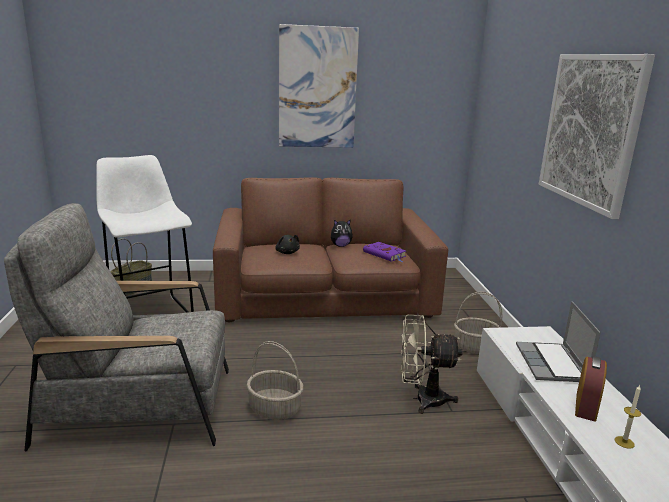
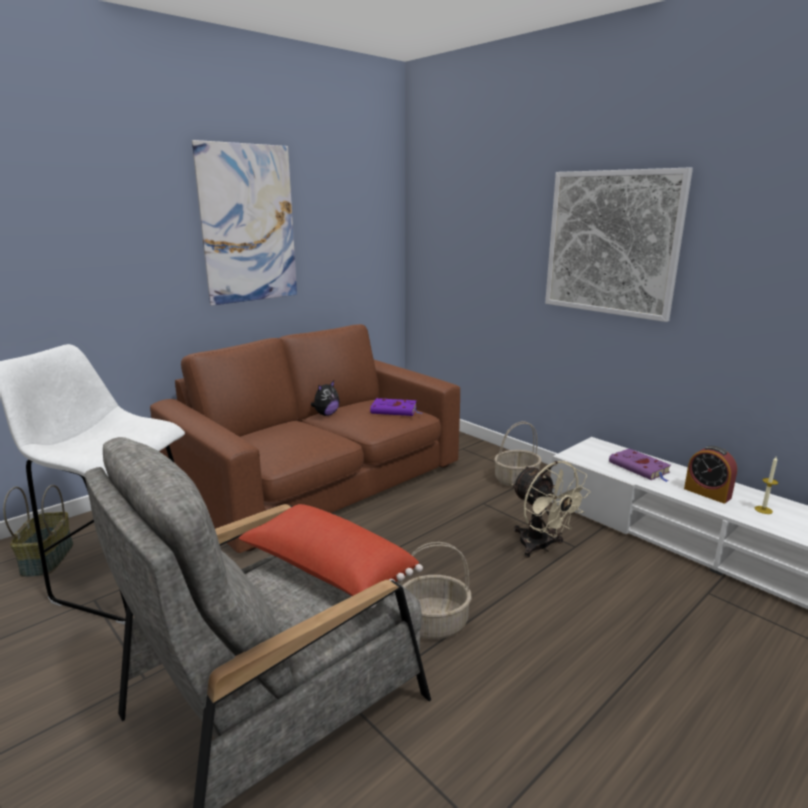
camera: 35 degrees left, 0 degrees up
black plush toy [275,235,300,254] -> none
beige fan [401,315,463,414] -> beige fan turned 90 degrees counterclockwise [512,461,591,558]
laptop [516,301,601,382] -> purple book [609,448,671,482]
alarm clock [575,356,607,422] -> alarm clock turned 150 degrees clockwise [684,446,737,504]
none -> red pillow [239,504,423,608]

